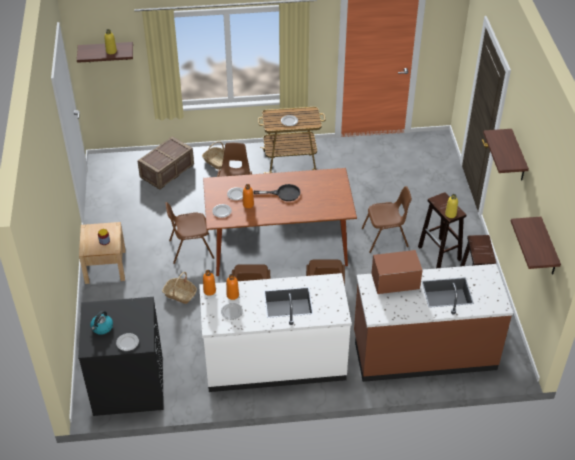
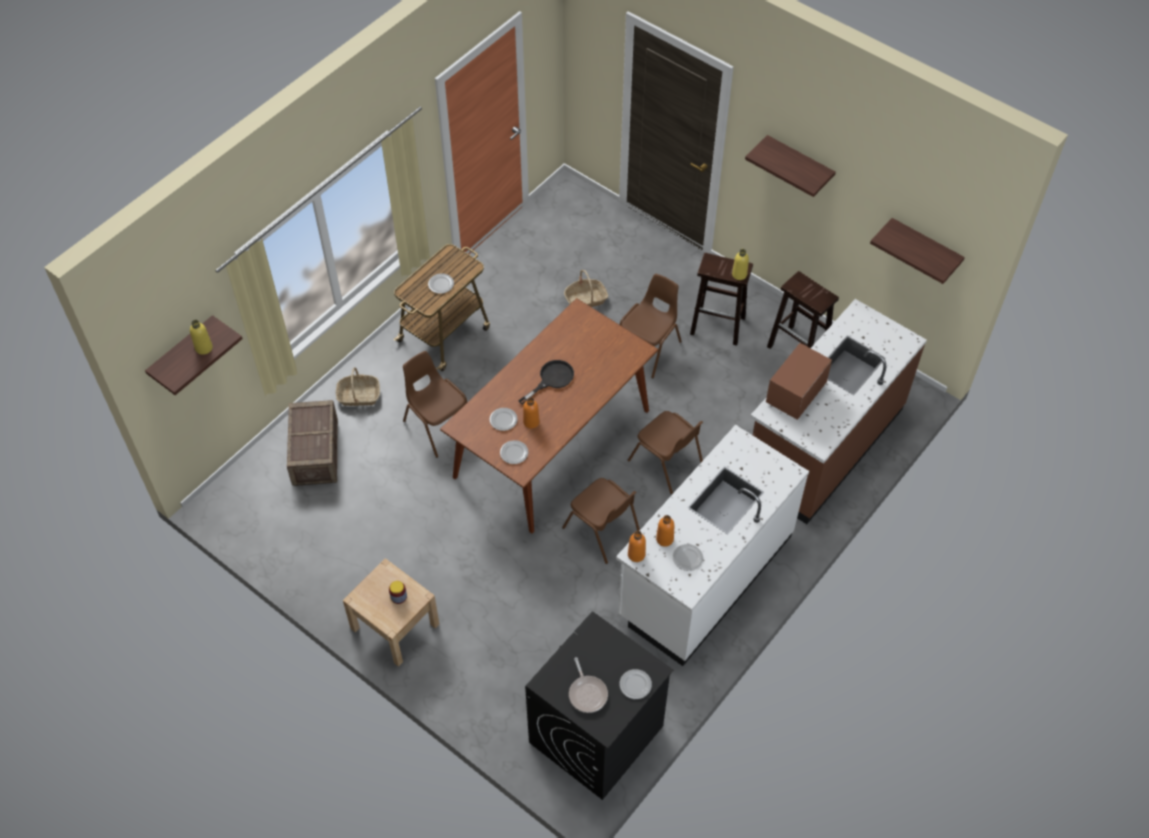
camera: 45 degrees left, 10 degrees up
kettle [90,311,113,335] -> frying pan [569,657,608,713]
basket [162,272,197,304] -> basket moved to [564,270,608,307]
brown chair [165,202,214,264] -> none

